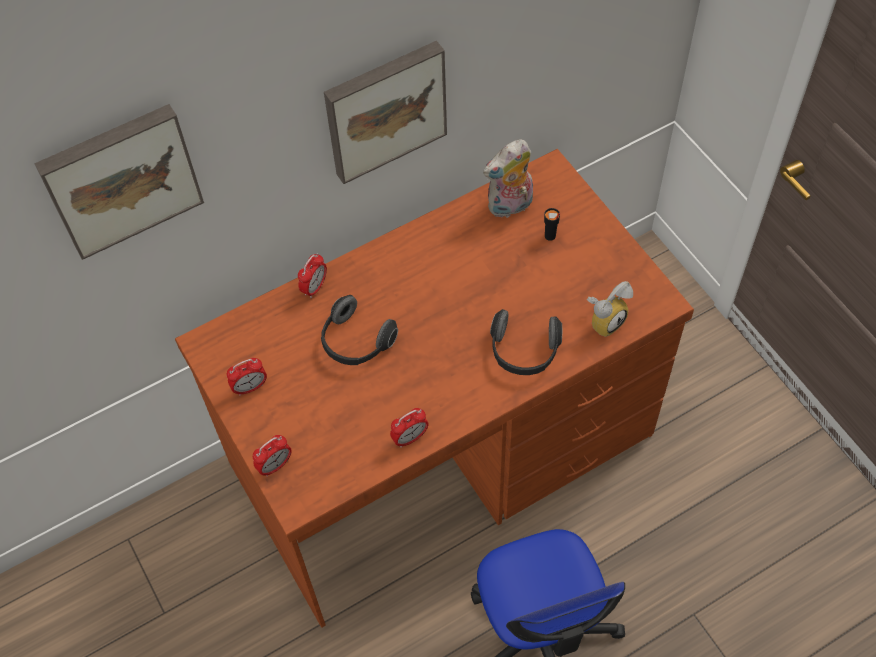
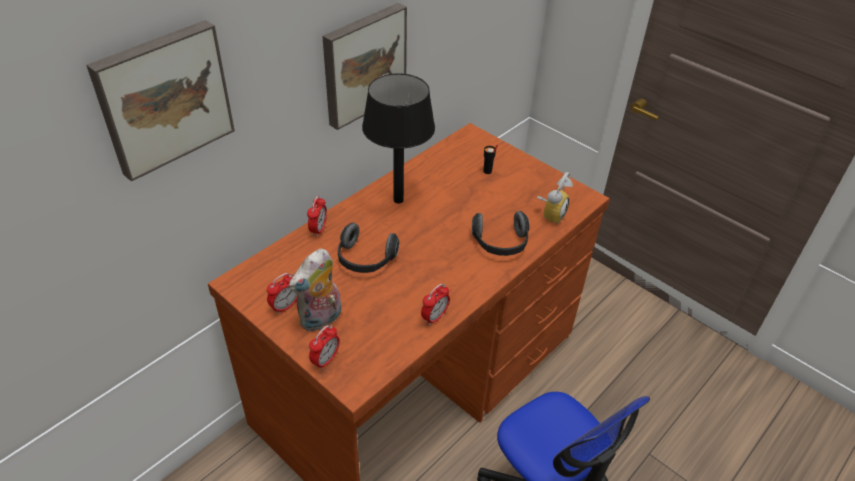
camera: 20 degrees left, 15 degrees down
plush toy [483,139,533,218] -> plush toy moved to [289,249,342,331]
none -> black table lamp [362,73,435,204]

